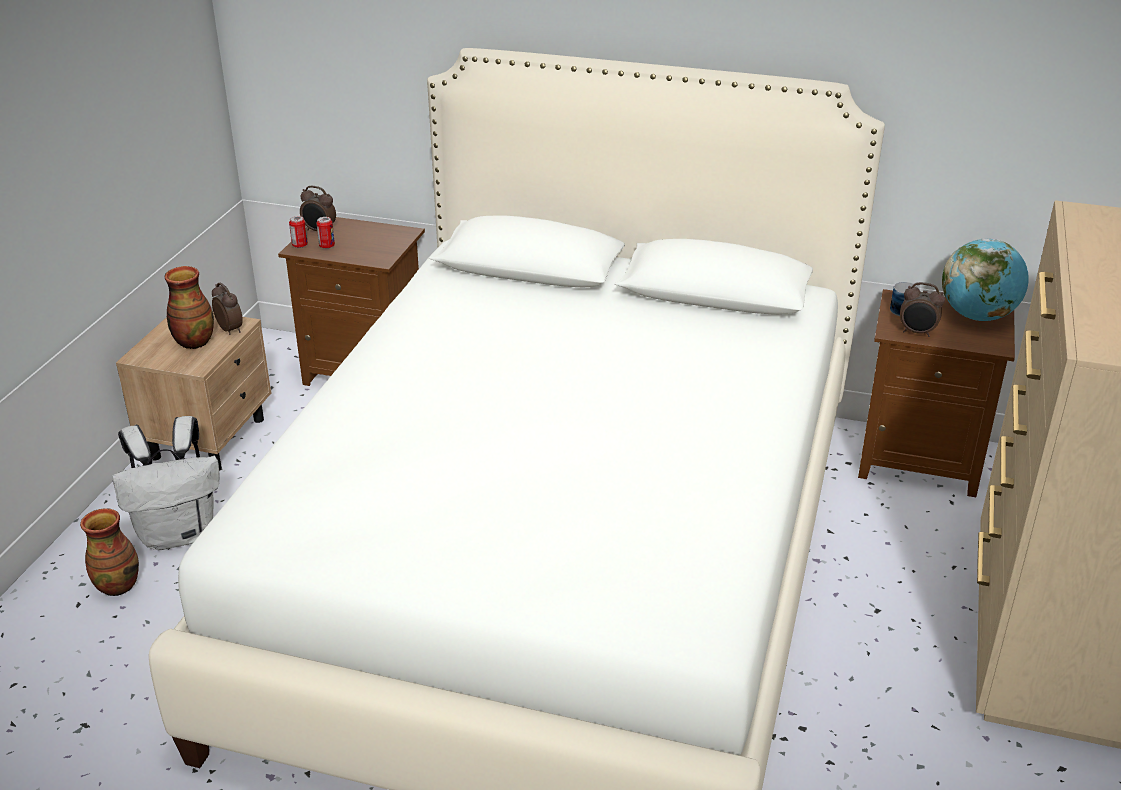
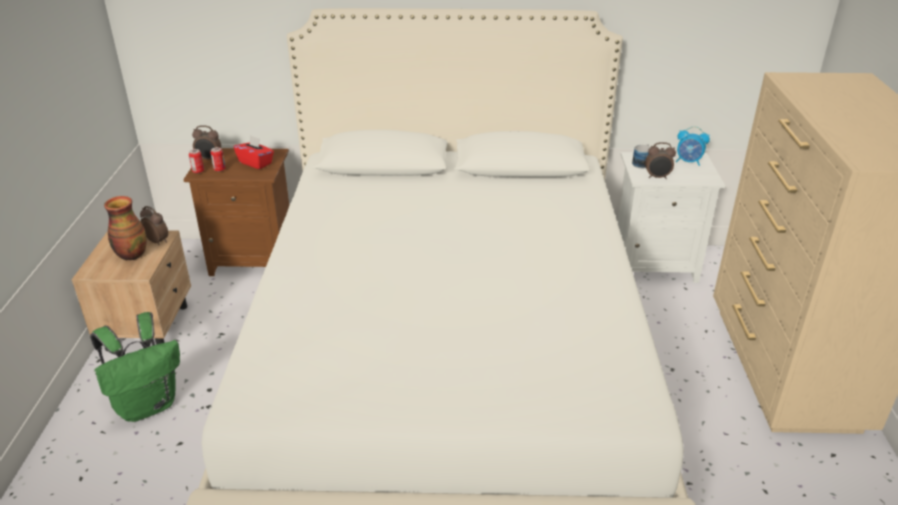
camera: 15 degrees left, 0 degrees up
vase [80,508,139,596] -> none
white backpack [112,416,220,550] -> green backpack [90,312,180,422]
brown nightstand [858,289,1015,497] -> white nightstand [617,152,725,283]
globe [942,238,1029,321] -> alarm clock [676,126,710,166]
none -> red tissue box [234,135,274,169]

